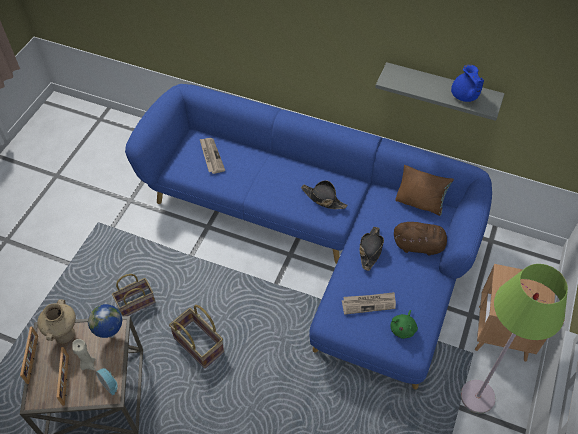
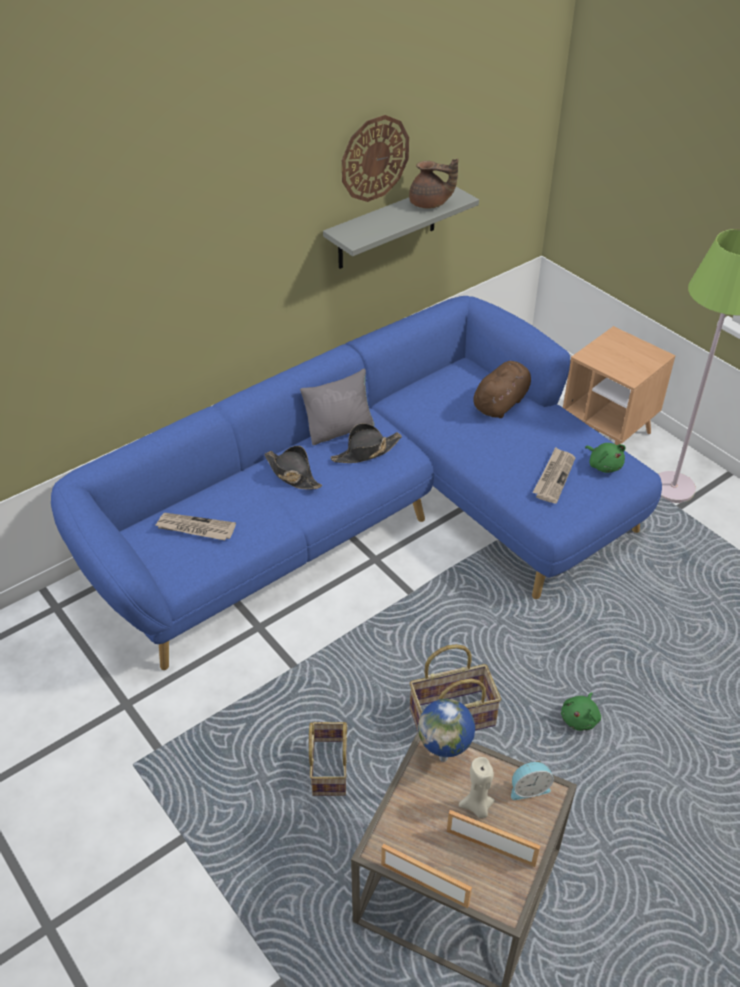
camera: 60 degrees left, 10 degrees down
beige vase [37,299,76,344] -> none
black hat [359,226,384,271] -> black hat moved to [264,446,322,489]
brown pillow [395,165,454,216] -> none
blue teapot [451,65,484,102] -> brown teapot [409,159,458,209]
none -> grey pillow [300,369,375,445]
none -> wall clock [342,115,409,202]
none -> green plush toy [561,692,601,731]

